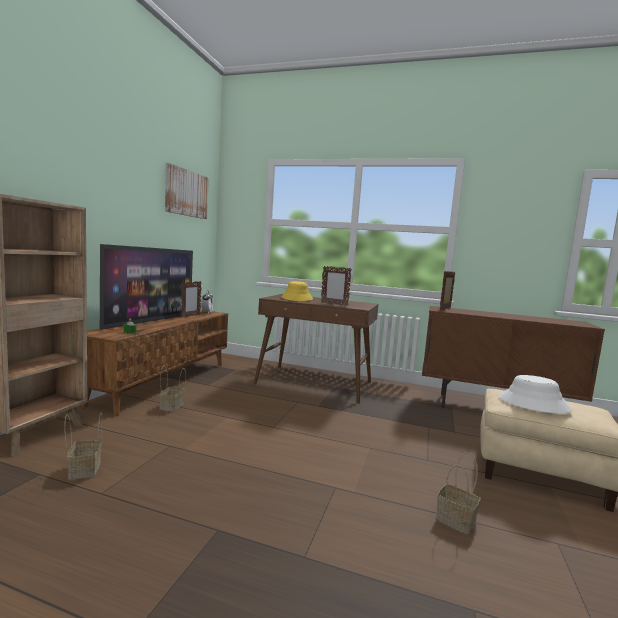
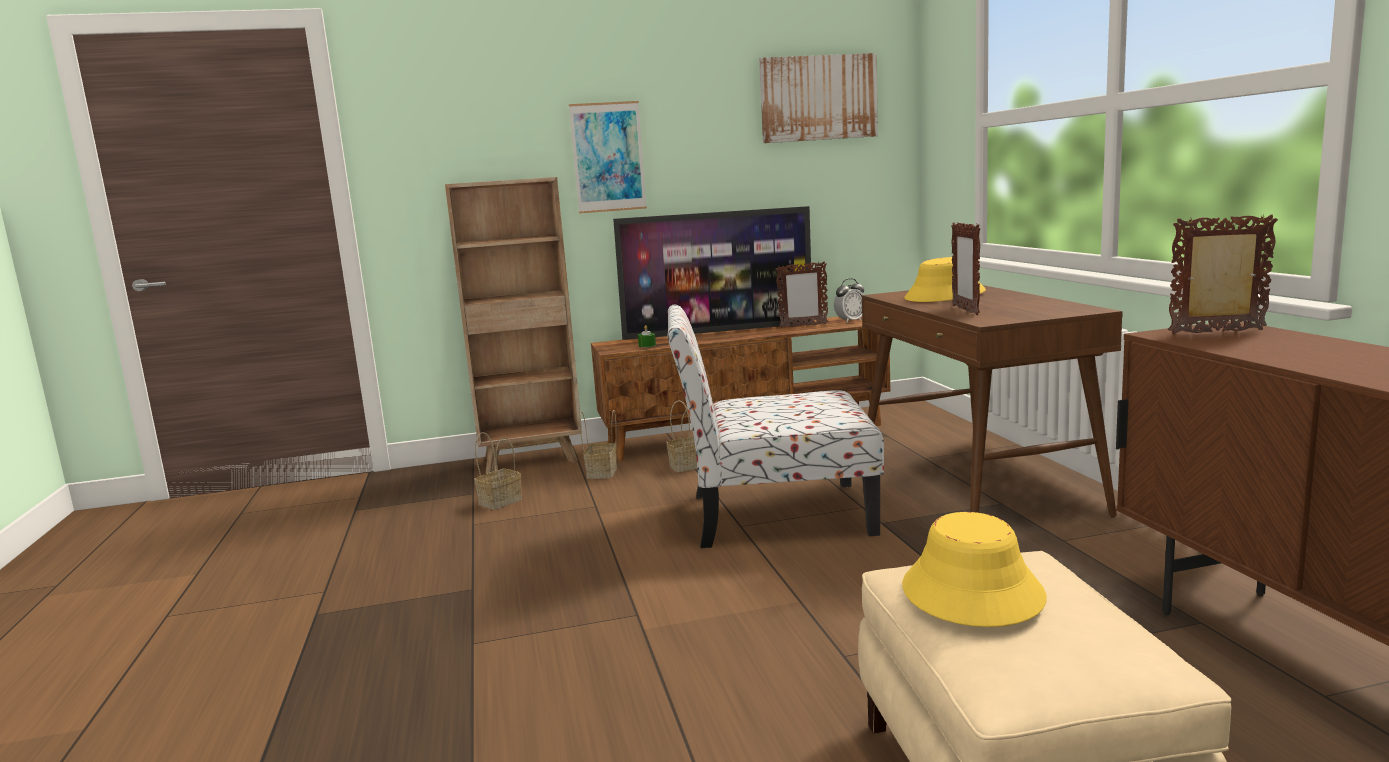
camera: 60 degrees right, 5 degrees up
basket [437,452,481,533] -> basket moved to [580,410,617,479]
white hat [499,375,572,413] -> yellow hat [902,512,1047,627]
none -> picture [569,101,647,214]
none -> chair [668,304,884,548]

